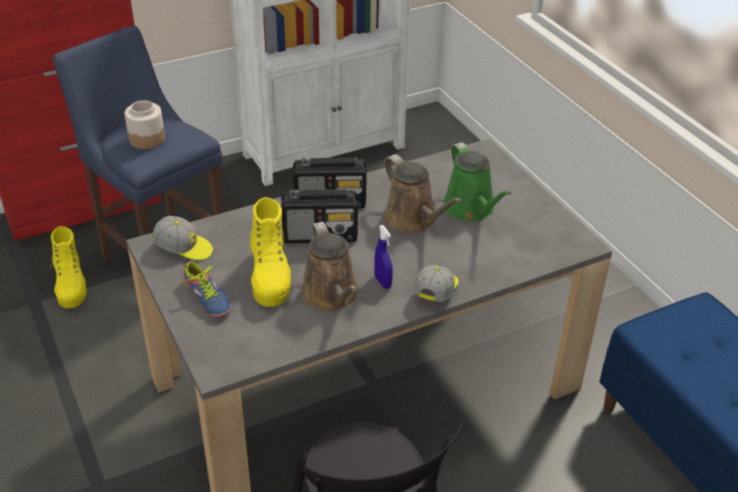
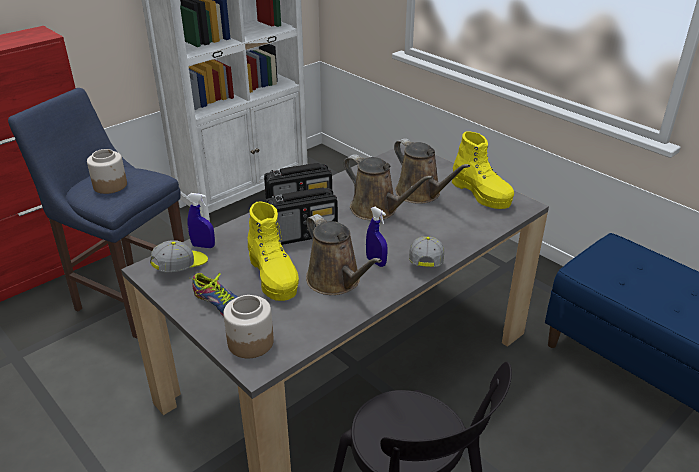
camera: 15 degrees left, 5 degrees down
yellow boot [51,226,87,308] -> yellow boot moved to [452,131,514,209]
cap [152,216,213,260] -> cap turned 45 degrees counterclockwise [150,240,208,272]
green watering can [443,142,512,221] -> brown watering can [394,138,470,204]
none -> blue spray bottle [187,193,215,248]
none -> jar [223,295,274,358]

